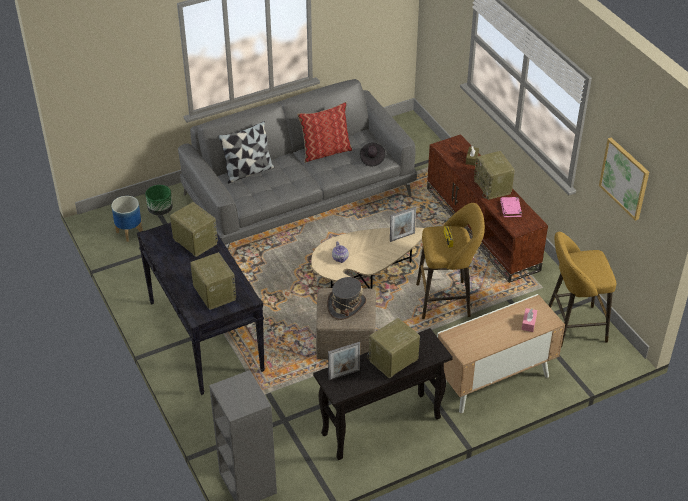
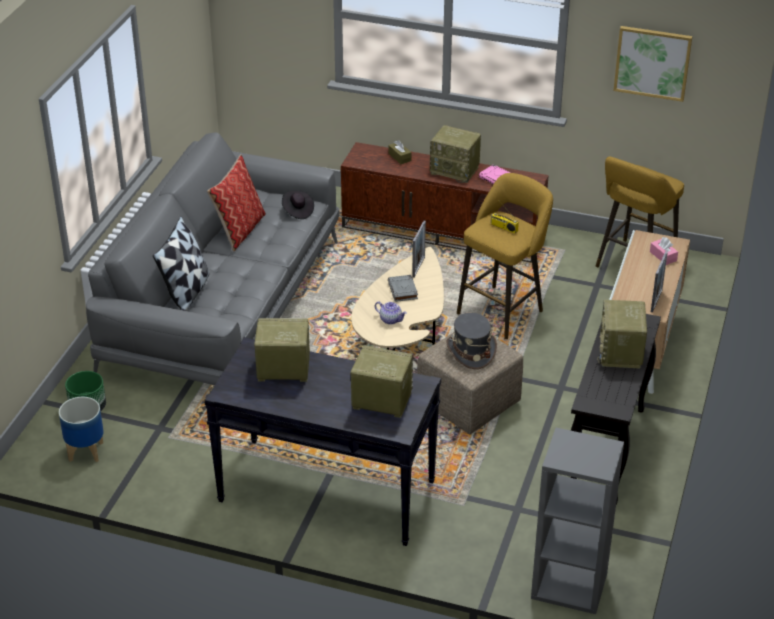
camera: 45 degrees left, 5 degrees down
picture frame [328,342,360,380] -> picture frame moved to [651,251,668,312]
none -> grey book [388,275,418,302]

